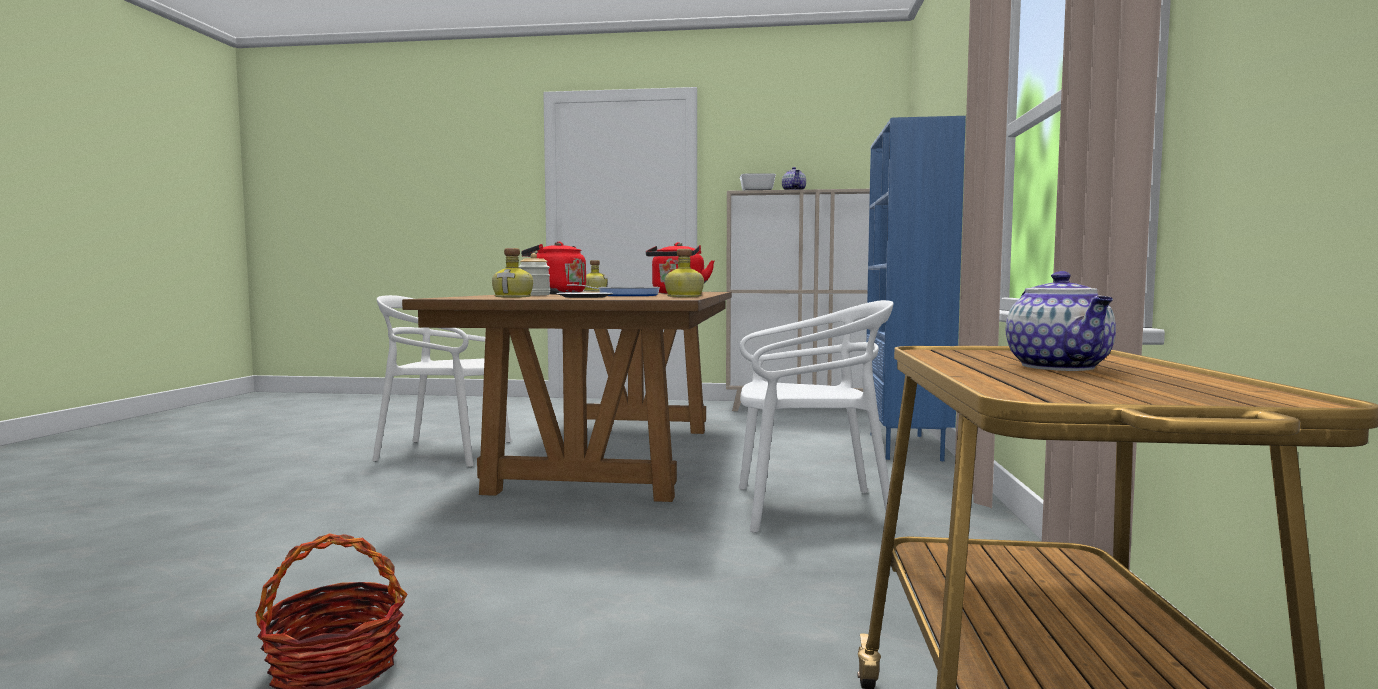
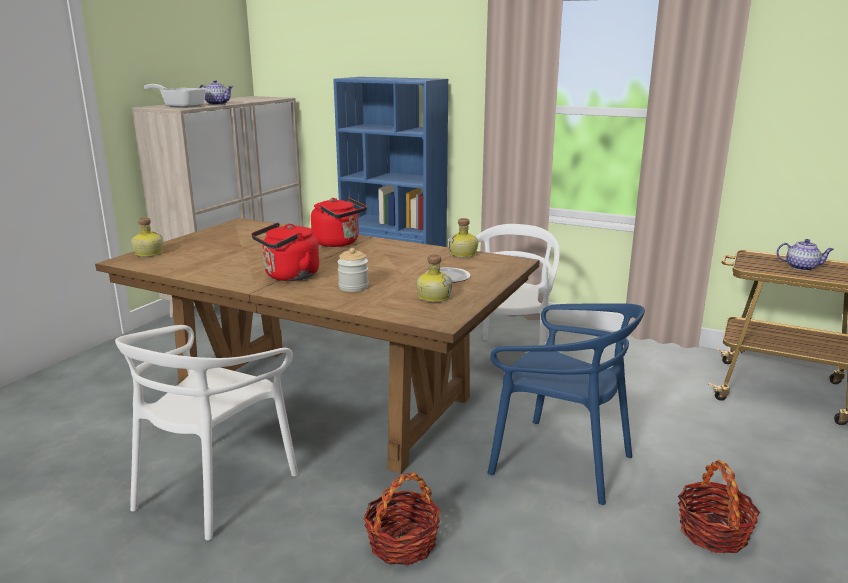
camera: 70 degrees left, 15 degrees up
frying pan [567,285,660,296] -> none
none -> basket [363,472,441,565]
none -> blue chair [487,303,645,505]

